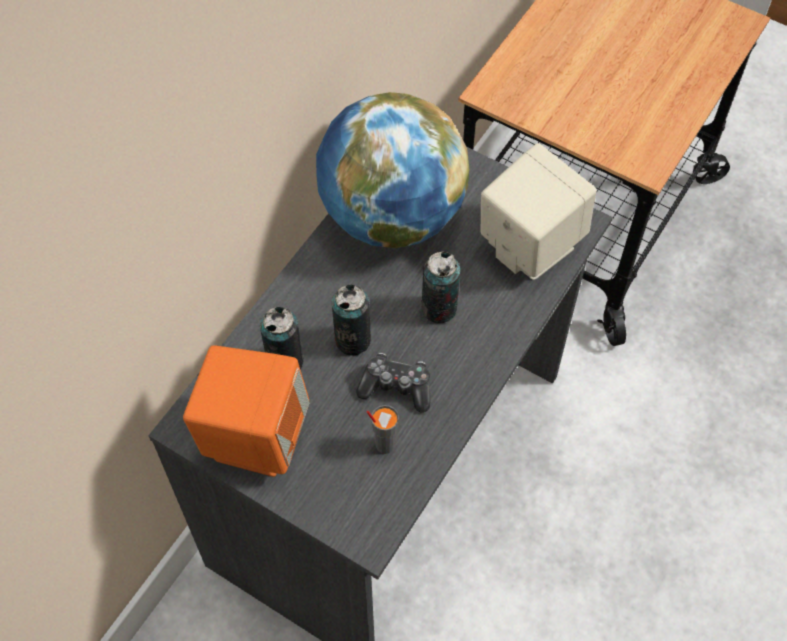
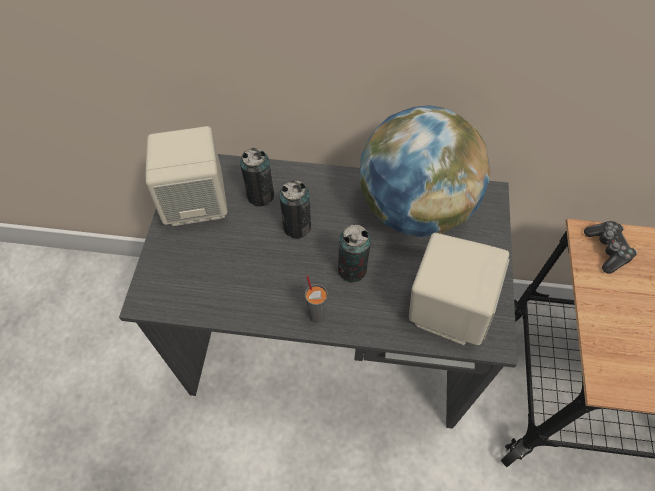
camera: 65 degrees right, 0 degrees up
orange speaker [183,345,309,477] -> beige speaker [146,126,227,226]
game controller [356,353,430,412] -> game controller moved to [584,221,637,274]
grey cup [366,405,399,454] -> grey cup moved to [305,275,328,323]

